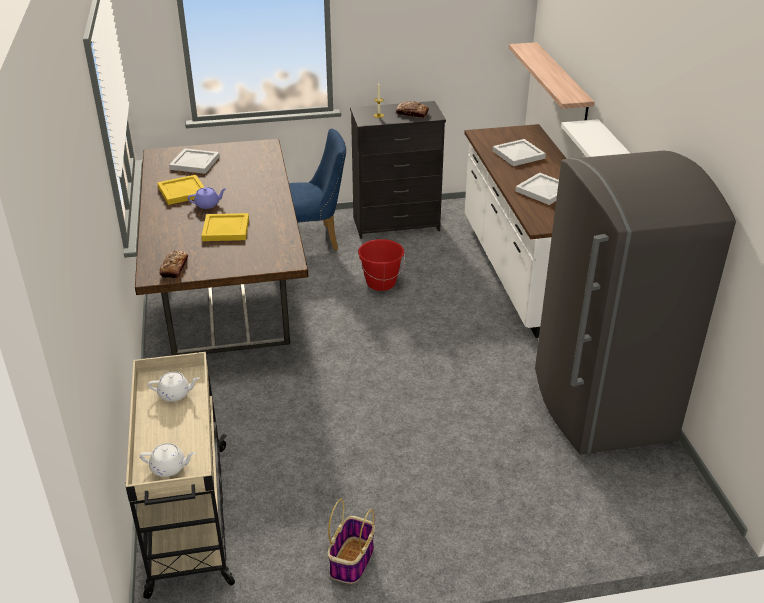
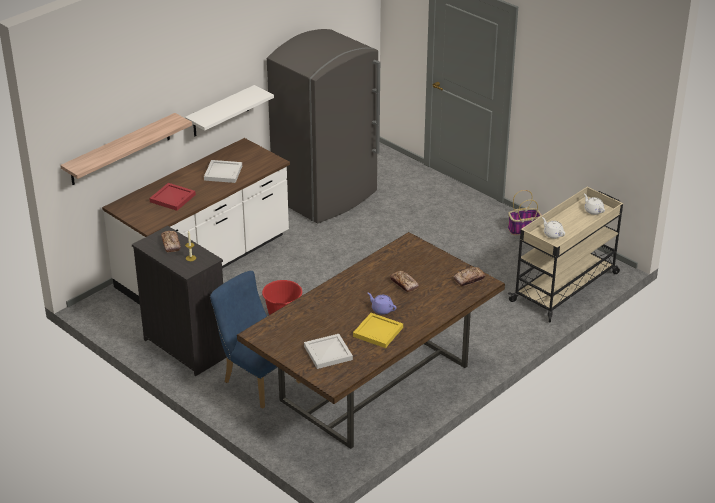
camera: 125 degrees left, 0 degrees up
yellow tray [202,213,249,241] -> bread [390,271,419,292]
white tray [492,139,546,166] -> red tray [149,183,196,211]

